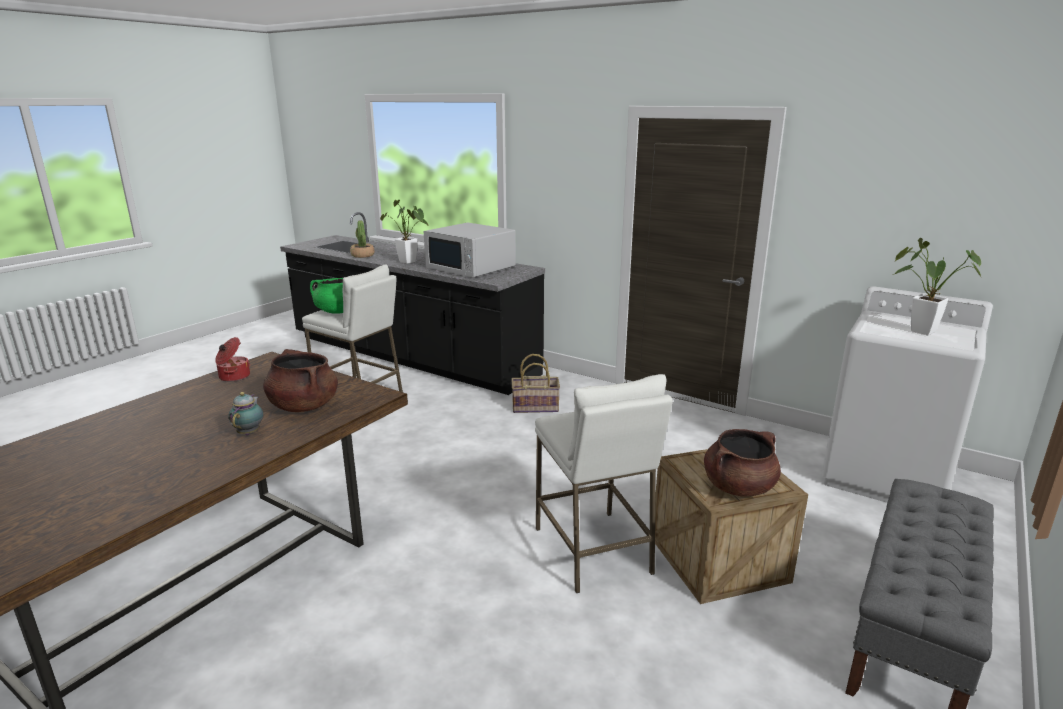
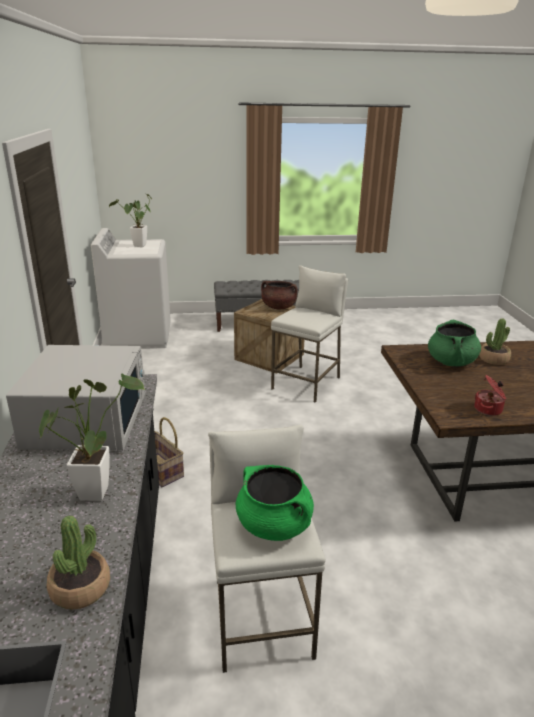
camera: 130 degrees left, 5 degrees up
teapot [228,392,263,435] -> potted plant [479,318,511,365]
brown cooking pot [263,349,338,412] -> green cooking pot [428,320,481,366]

